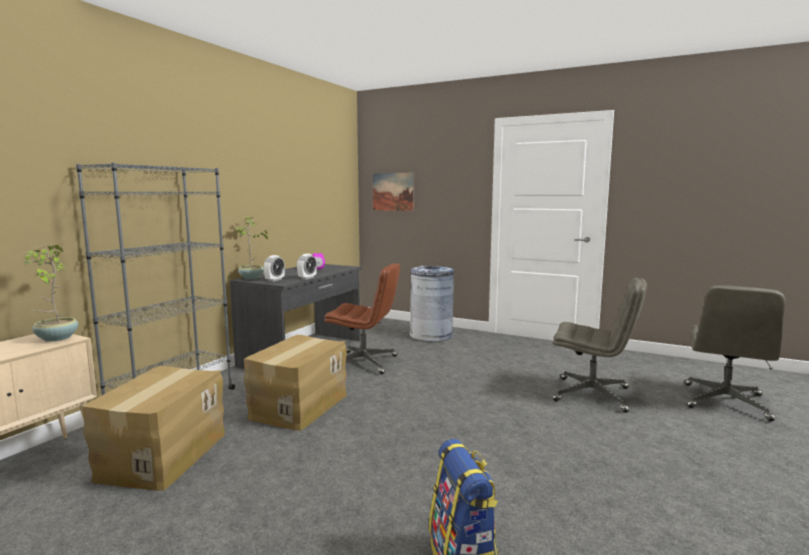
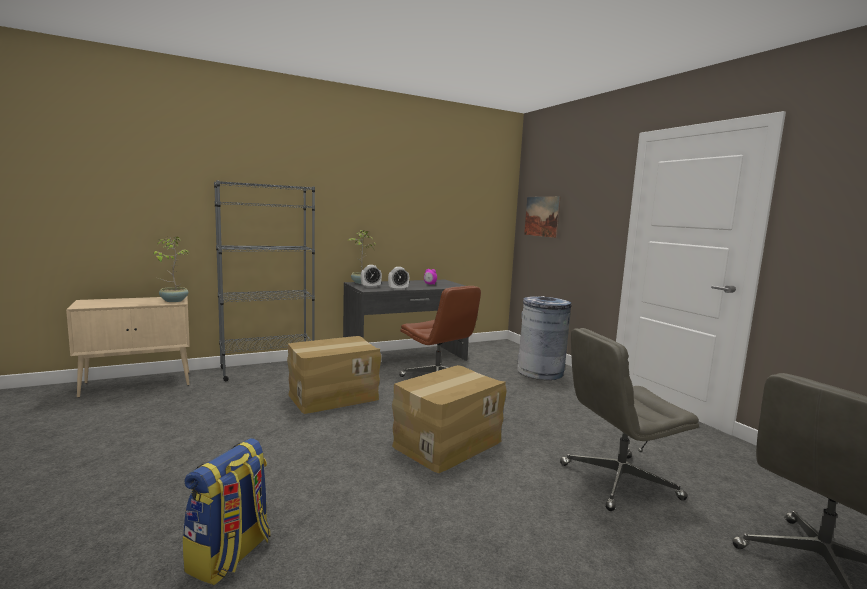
camera: 35 degrees right, 0 degrees up
cardboard box [82,366,225,491] -> cardboard box moved to [392,365,507,473]
grey office chair [553,278,647,413] -> grey office chair turned 105 degrees clockwise [560,328,699,511]

